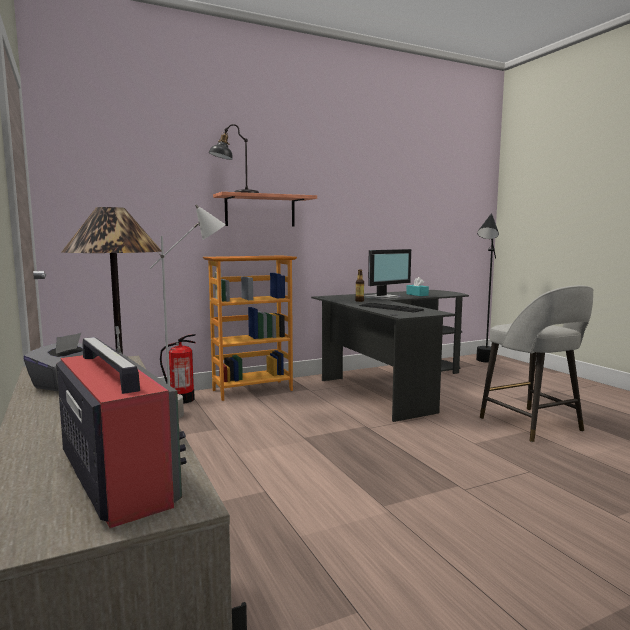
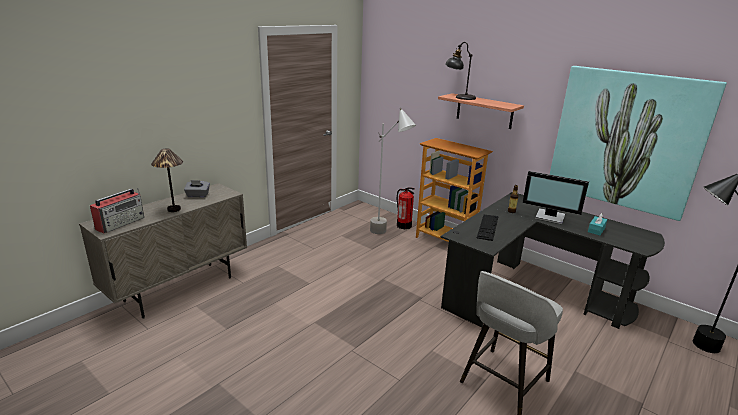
camera: 65 degrees right, 15 degrees up
none -> picture [550,66,727,221]

